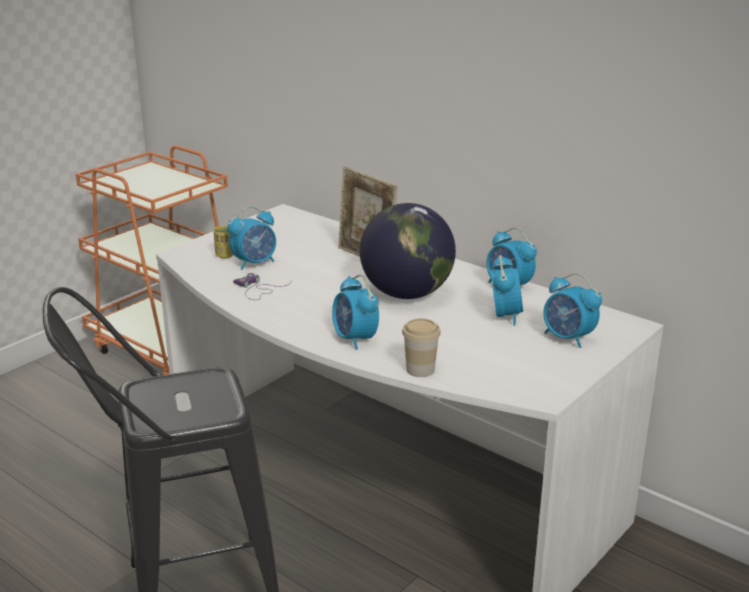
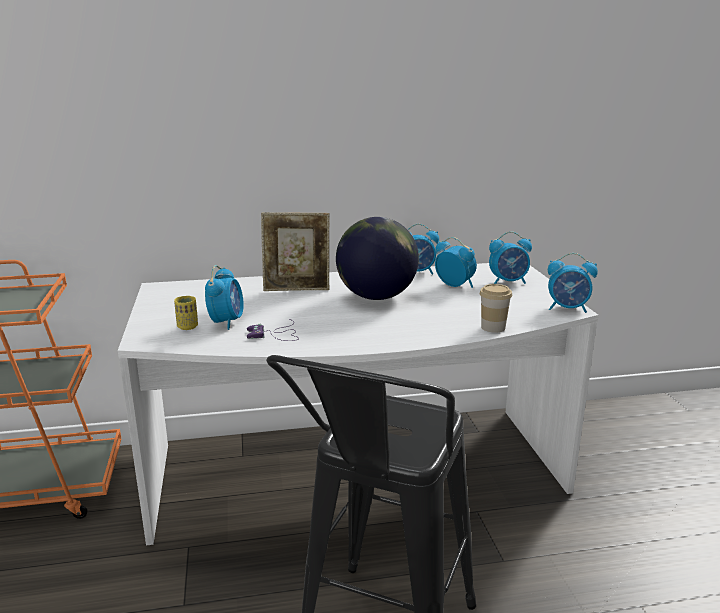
camera: 50 degrees left, 5 degrees down
alarm clock [332,275,379,350] -> alarm clock moved to [548,253,598,313]

